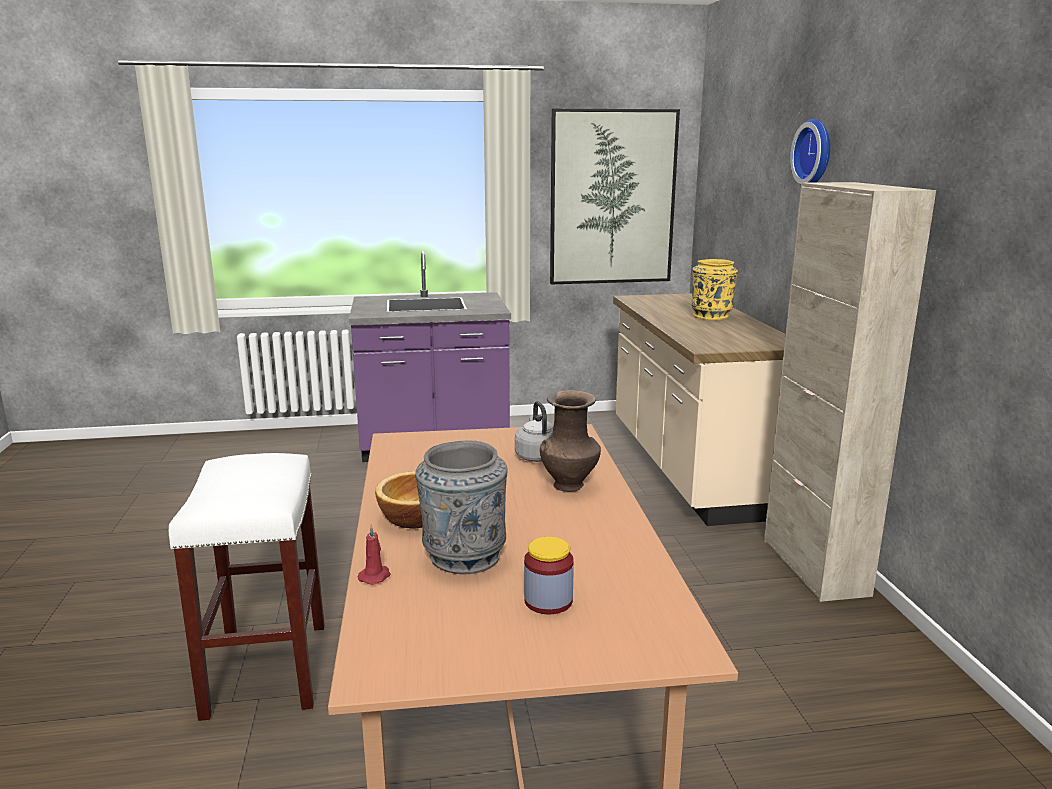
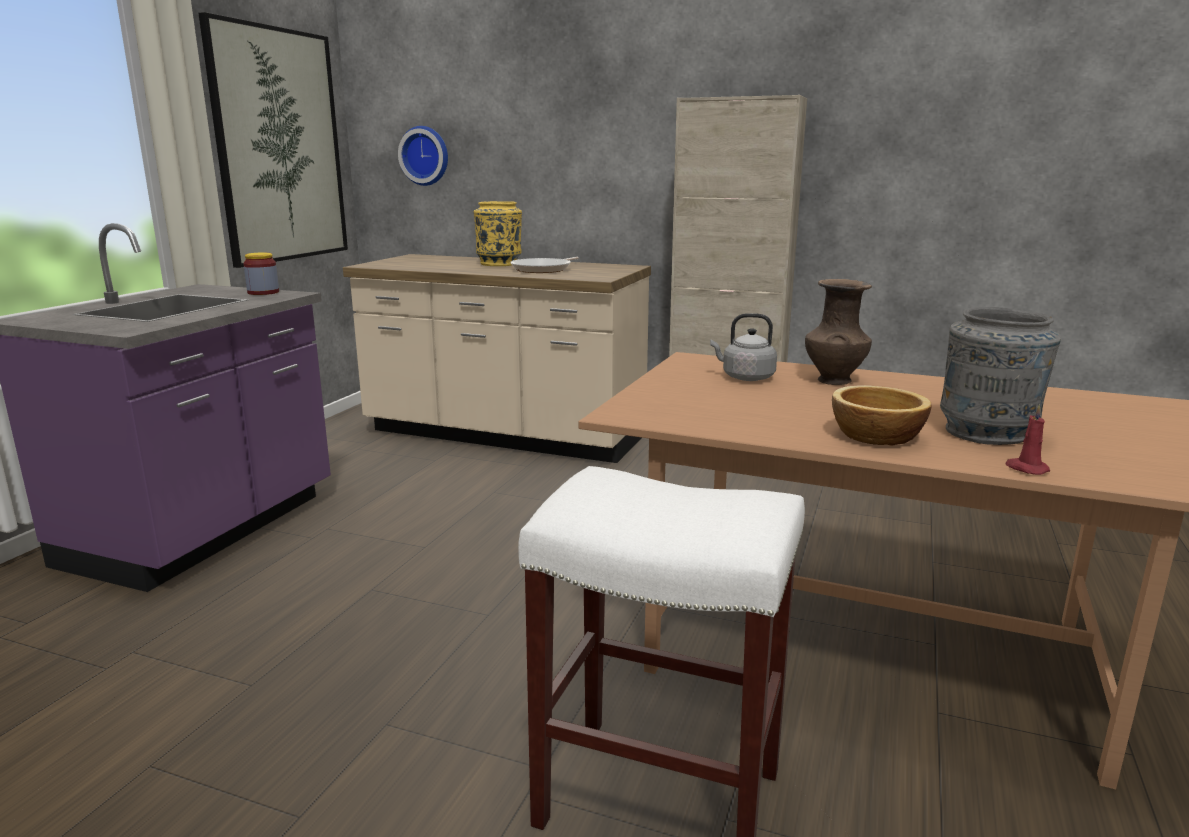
camera: 60 degrees left, 0 degrees up
jar [524,537,574,614] -> jar moved to [243,253,279,295]
wall clock [790,119,830,184] -> wall clock moved to [398,126,448,186]
none -> frying pan [510,257,579,273]

